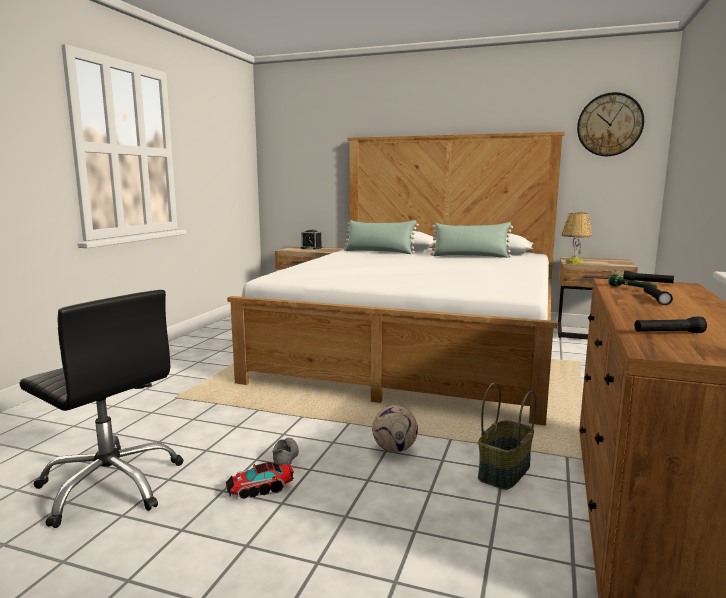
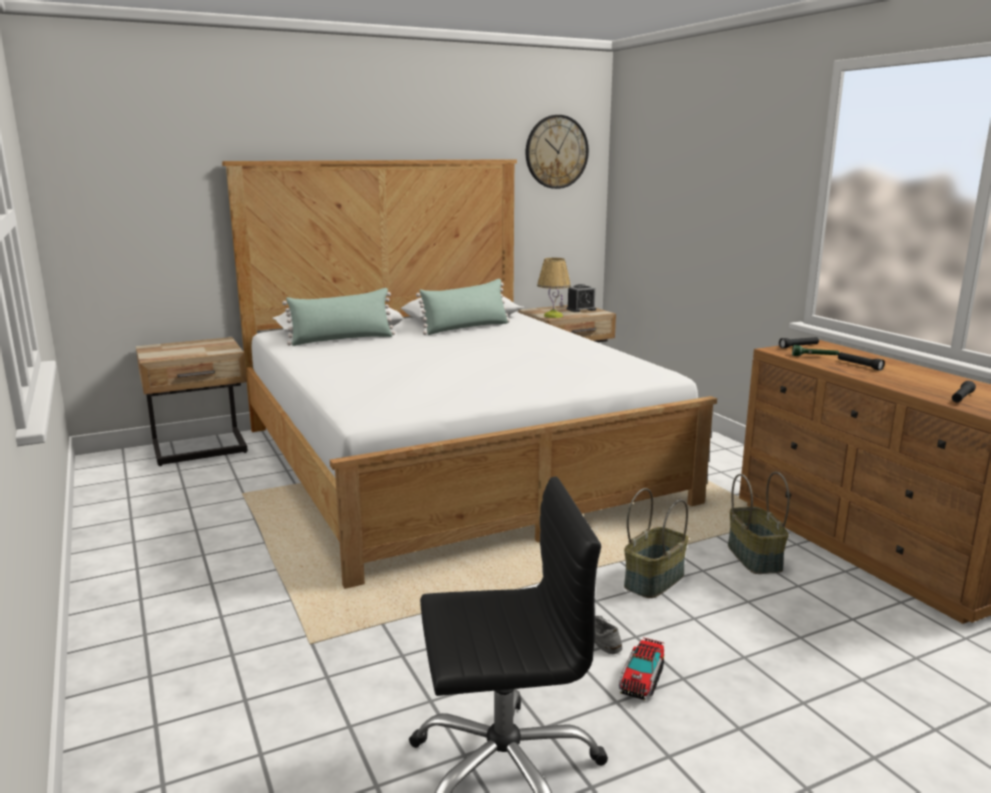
camera: 45 degrees left, 5 degrees up
alarm clock [301,230,322,250] -> alarm clock moved to [567,284,596,312]
football [372,405,418,453] -> basket [624,488,689,598]

